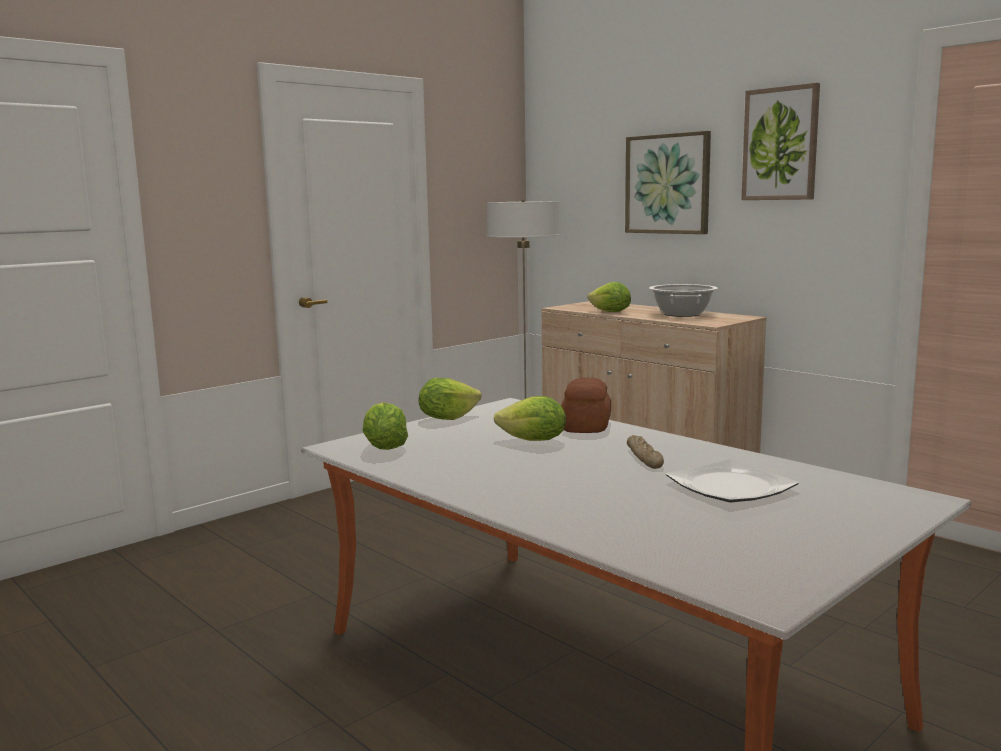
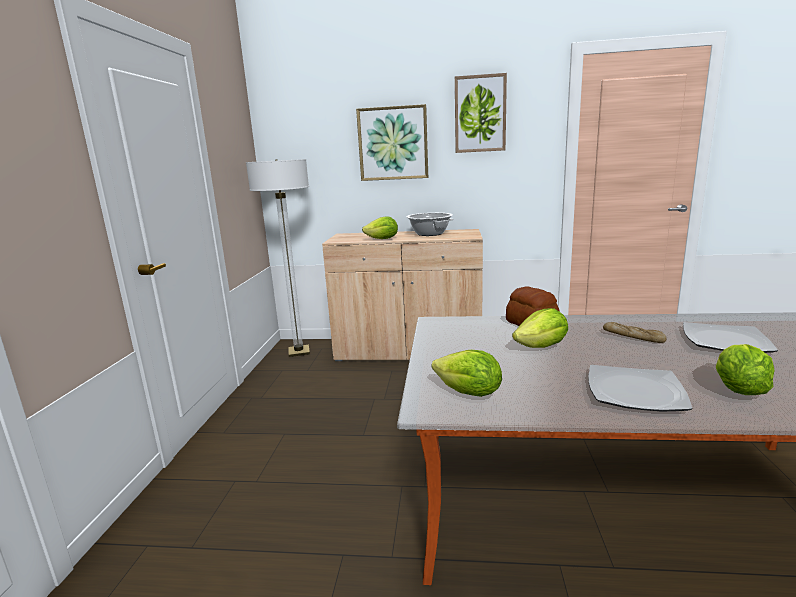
camera: 40 degrees left, 5 degrees up
lettuce [419,378,481,420] -> lettuce moved to [716,344,775,395]
none -> plate [588,365,692,412]

